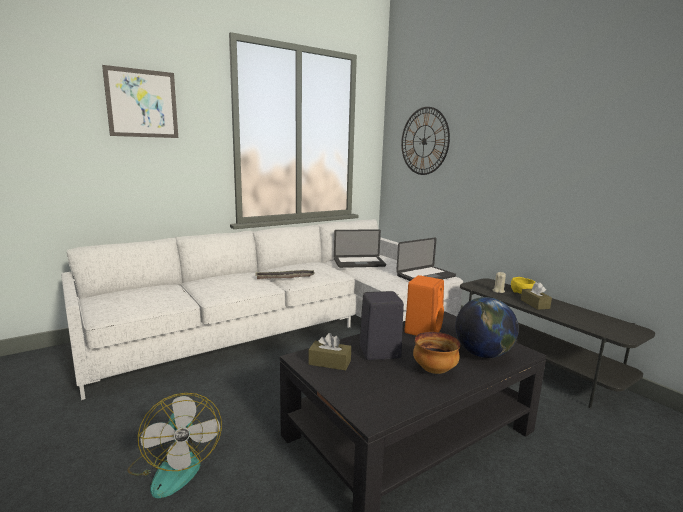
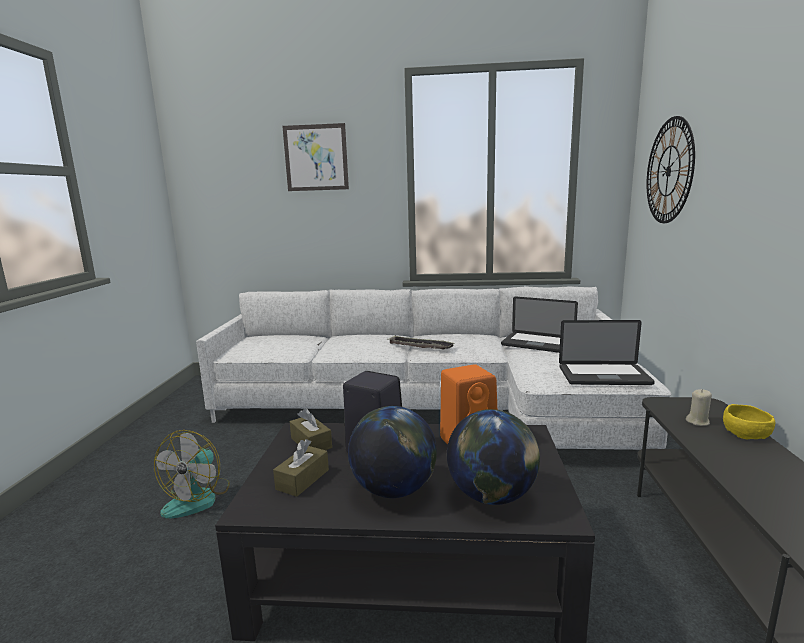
camera: 40 degrees right, 0 degrees up
bowl [413,332,460,374] -> globe [348,406,437,498]
brown tissue box [521,282,552,310] -> brown tissue box moved to [273,439,329,497]

